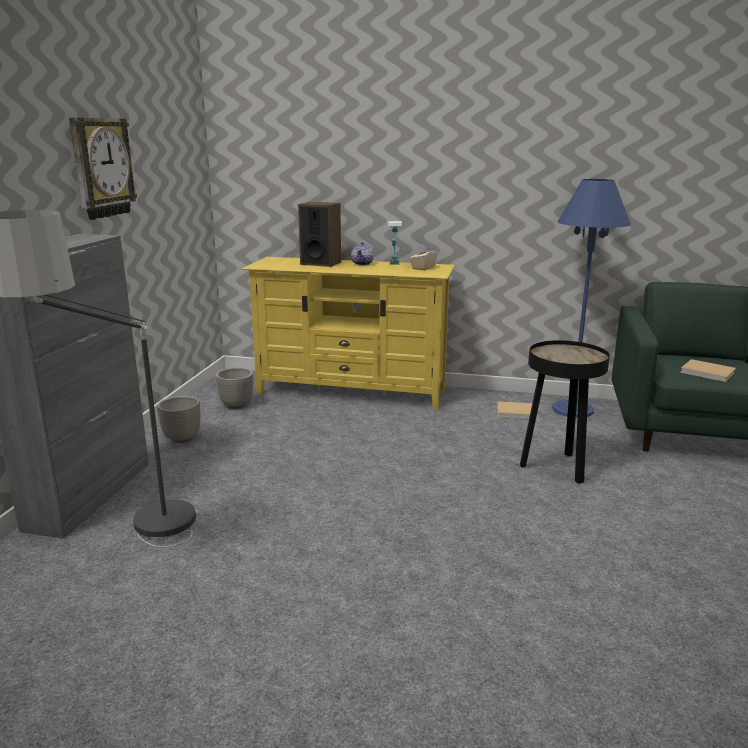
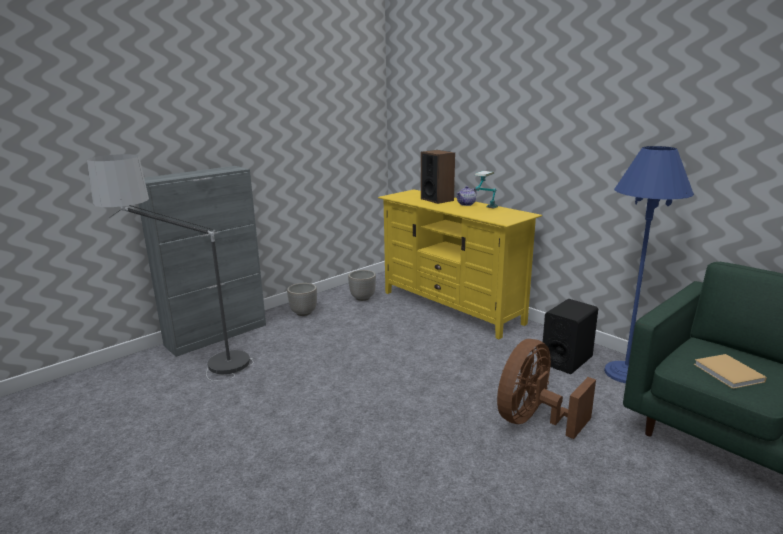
camera: 35 degrees right, 0 degrees up
wall clock [69,117,137,220] -> none
beige tissue box [410,245,438,270] -> none
beige book [497,401,532,419] -> black speaker [543,299,598,374]
black side table [520,340,610,484] -> brown fan [497,339,596,439]

